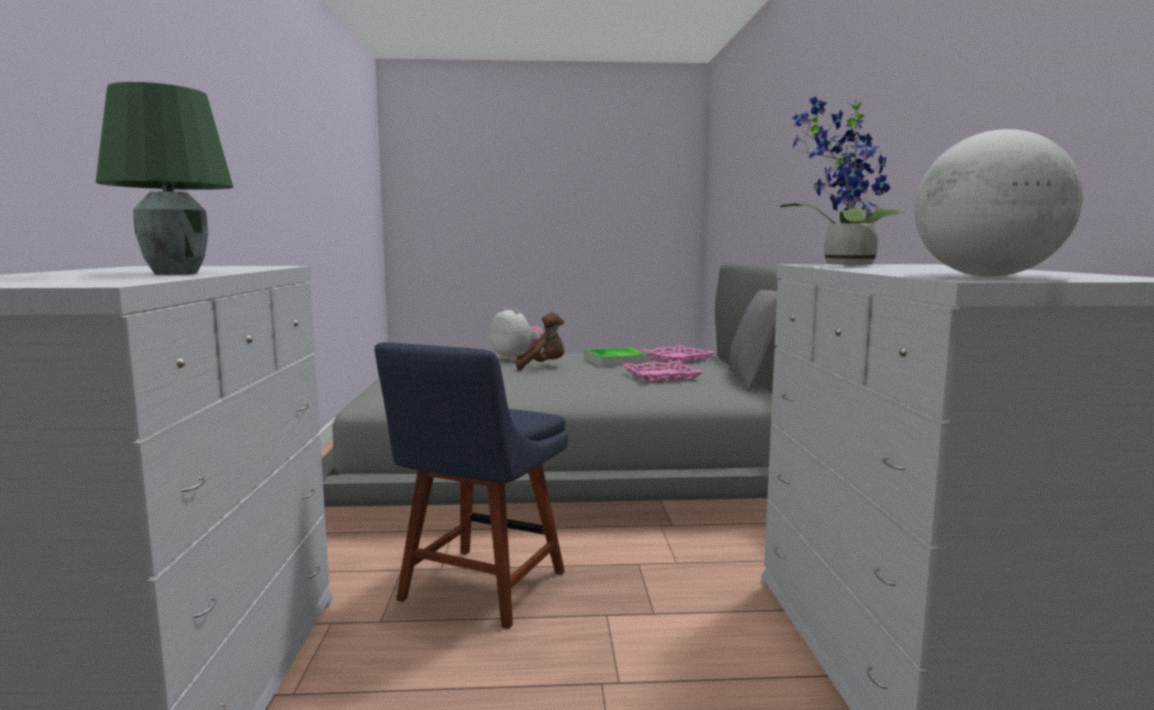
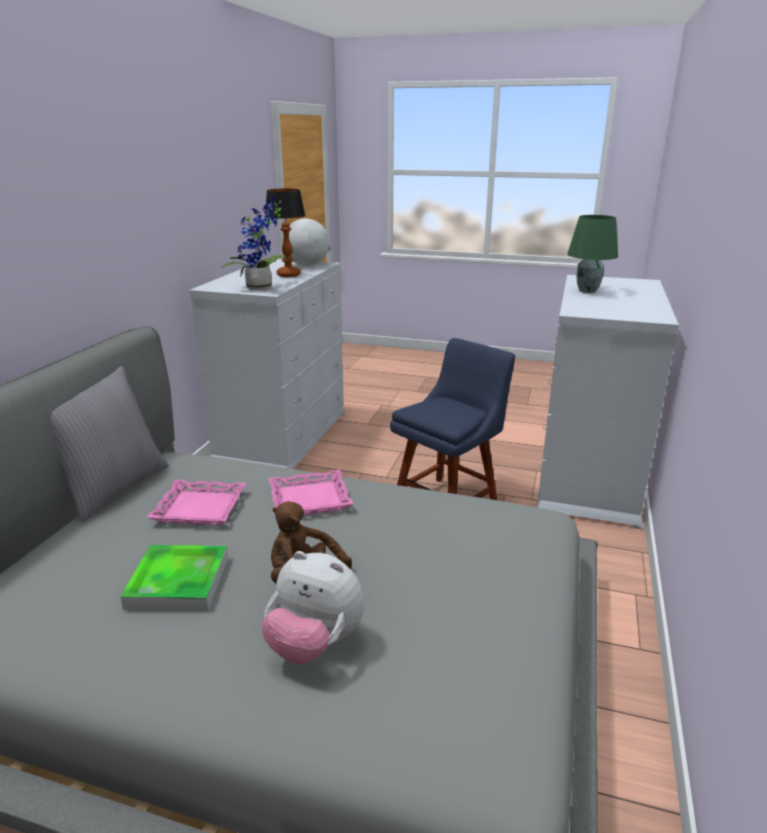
camera: 160 degrees left, 15 degrees up
plush toy [490,307,543,361] -> plush toy turned 45 degrees counterclockwise [262,551,364,664]
pink tray [640,345,715,363] -> pink tray moved to [269,470,353,515]
none -> table lamp [265,189,306,277]

